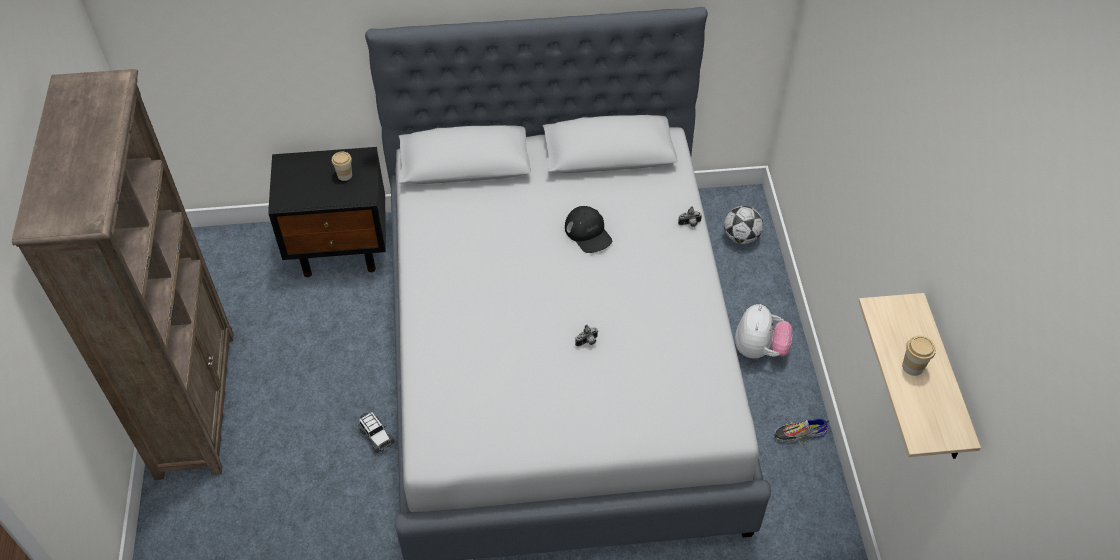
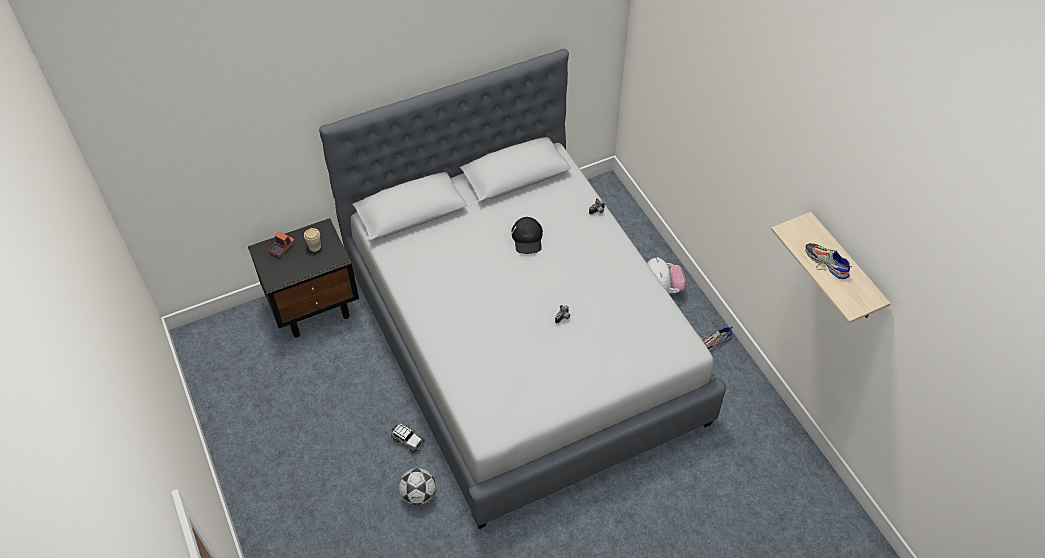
camera: 20 degrees left, 0 degrees up
brown bookcase [12,69,234,480] -> none
black cap [565,206,612,253] -> black cap turned 45 degrees clockwise [512,217,543,254]
football [724,206,763,244] -> football moved to [399,468,436,505]
cup [902,335,936,376] -> shoe [805,243,852,279]
none -> toy truck [268,231,295,258]

